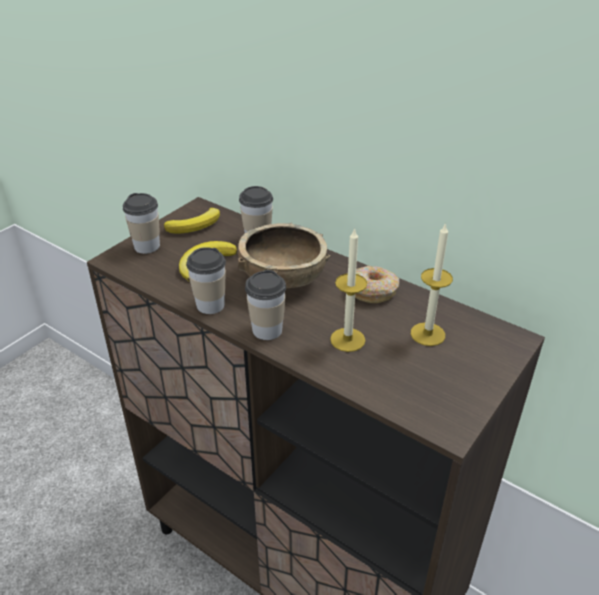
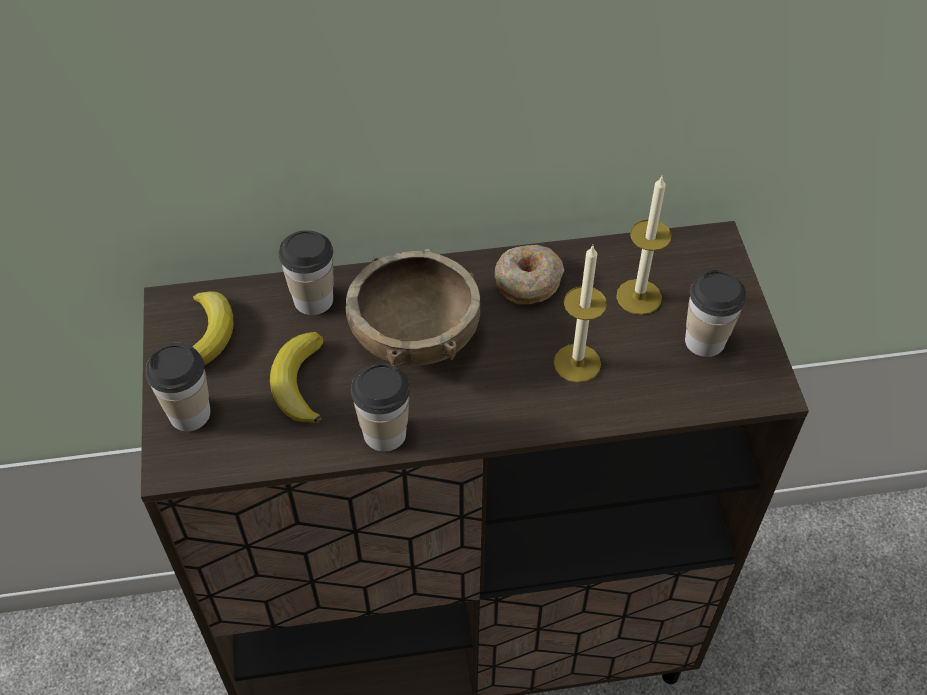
camera: 45 degrees left, 15 degrees up
cup [245,270,286,340] -> cup moved to [685,270,746,357]

